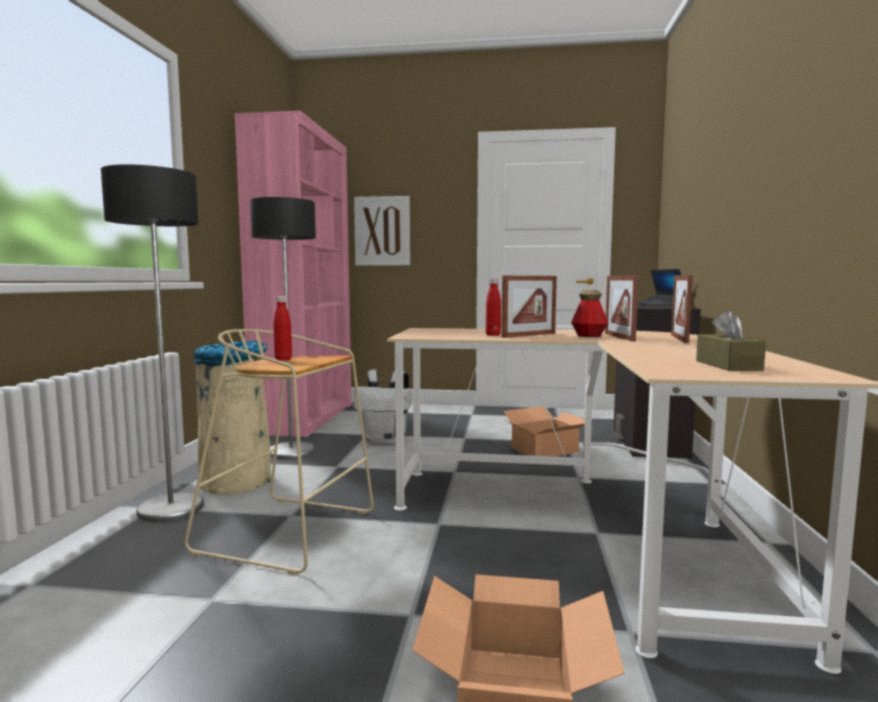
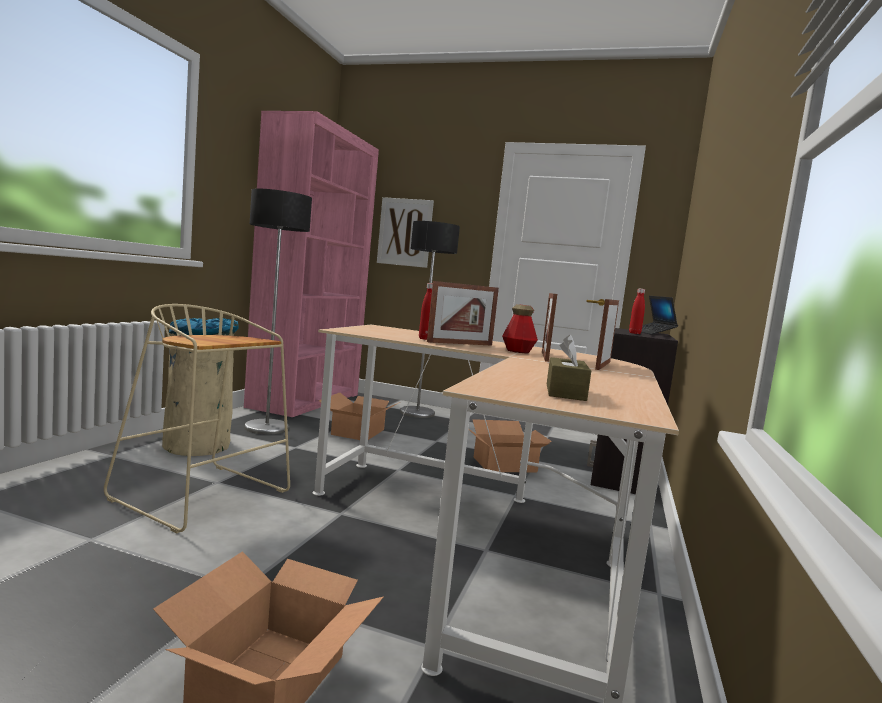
camera: 10 degrees right, 0 degrees up
floor lamp [101,164,204,522] -> floor lamp moved to [400,221,460,418]
red bottle [273,296,292,361] -> red bottle moved to [629,289,645,334]
white backpack [354,369,412,445] -> cardboard box [319,393,400,440]

